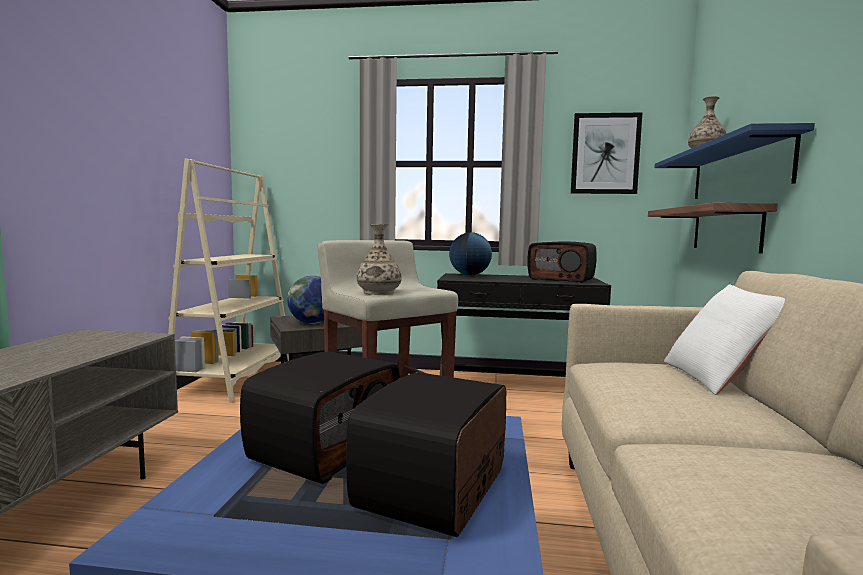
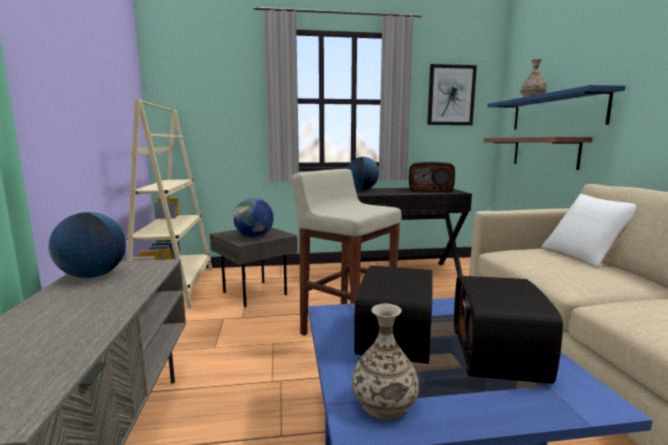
camera: 15 degrees left, 5 degrees up
vase [356,224,402,295] -> vase moved to [351,304,419,420]
none -> globe [48,212,126,278]

